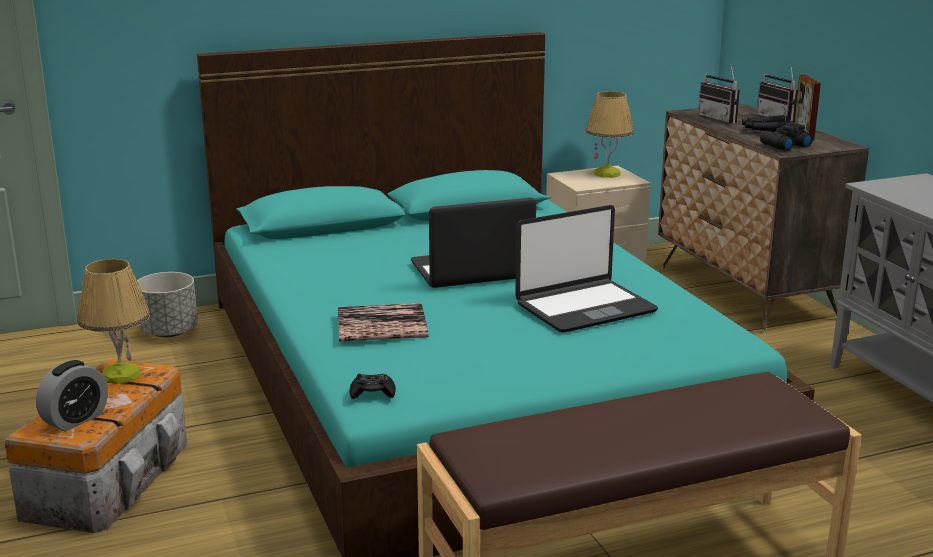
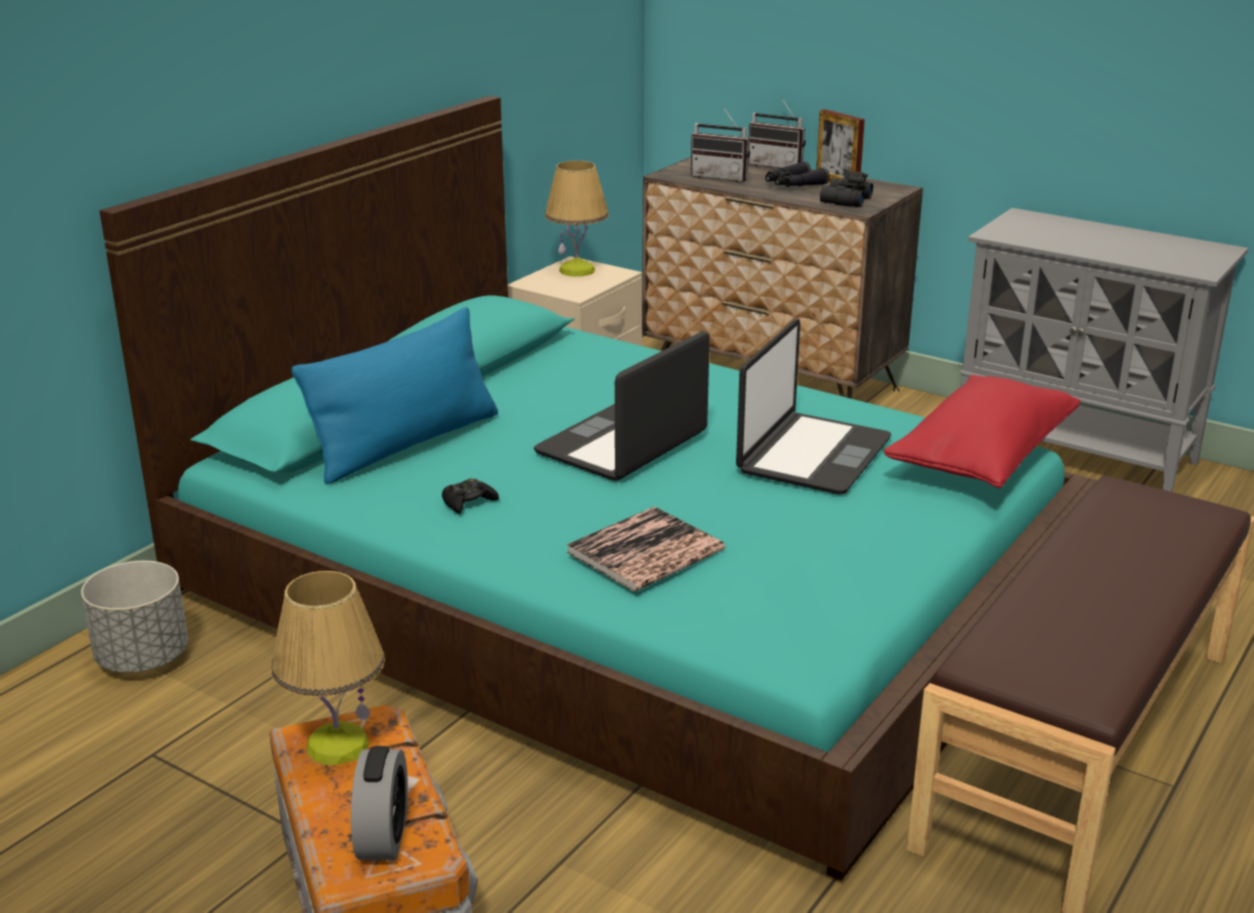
camera: 35 degrees left, 5 degrees up
black game controller [349,374,396,399] -> black game controller moved to [442,478,499,514]
none -> blue pillow [292,307,498,485]
none -> red pillow [884,375,1080,488]

